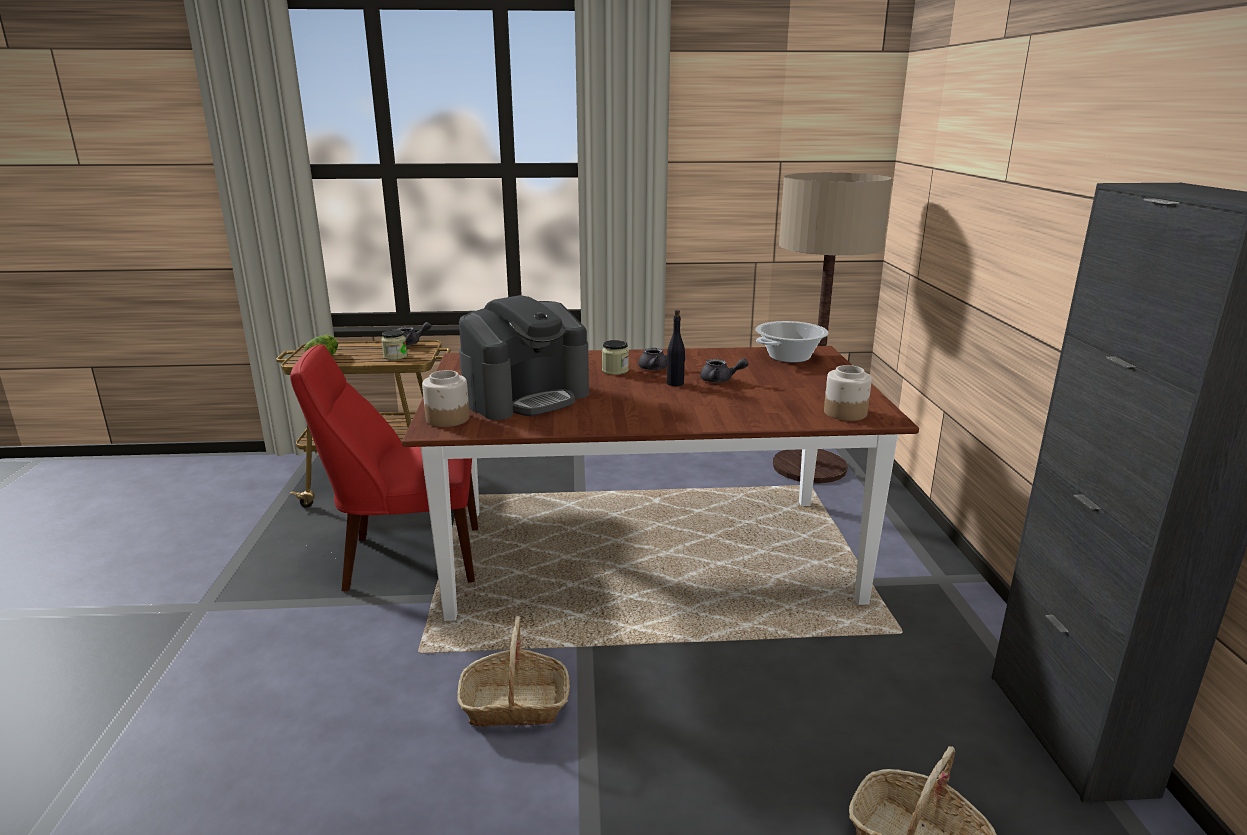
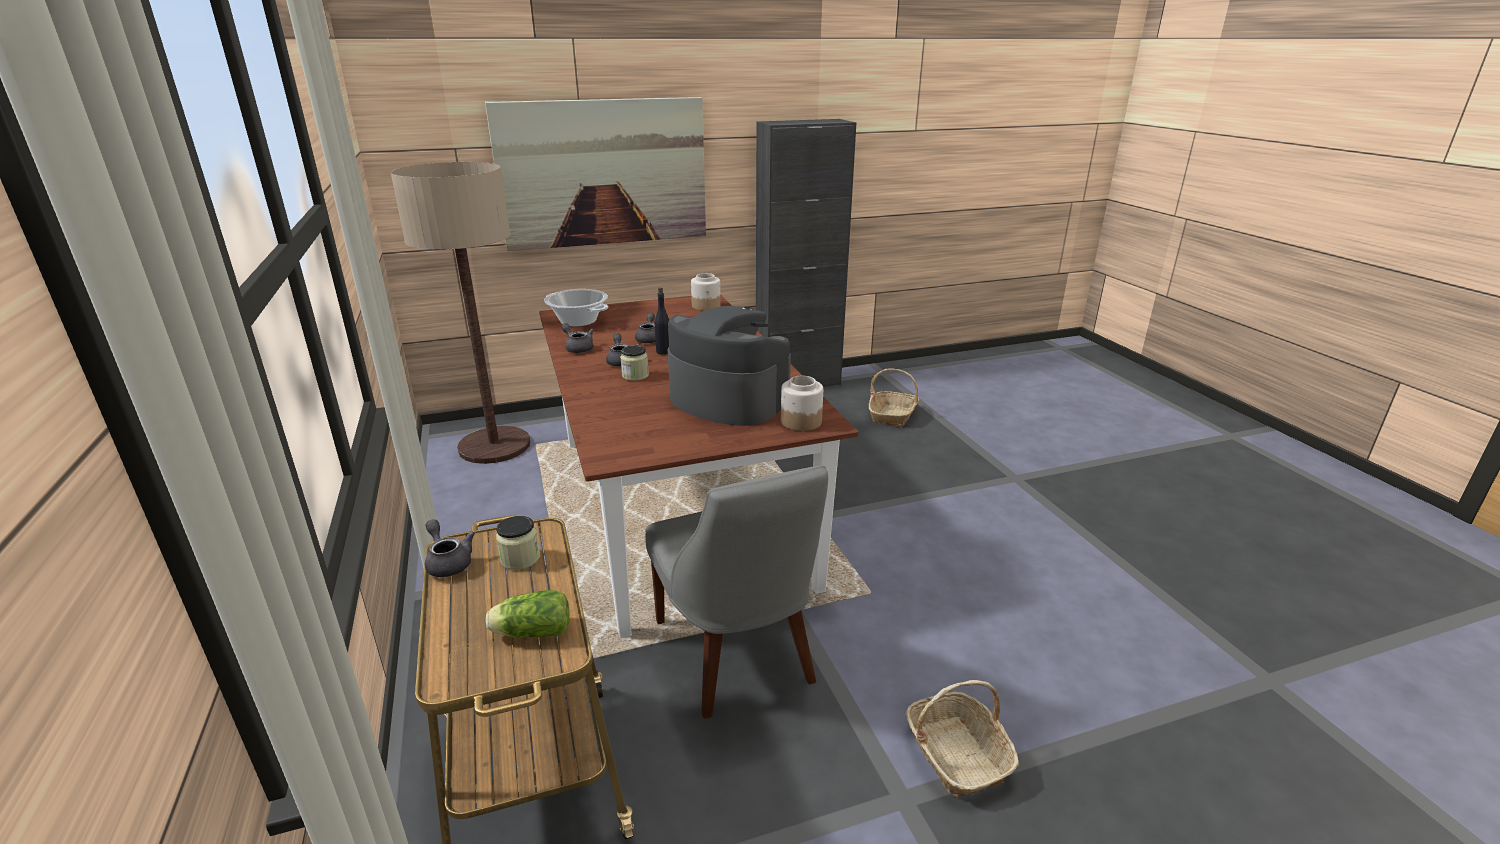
camera: 105 degrees left, 5 degrees up
red chair [290,344,478,591] -> grey chair [645,465,828,719]
basket [457,616,570,727] -> basket moved to [906,680,1019,798]
none -> picture [485,97,706,251]
none -> grey teapot [561,323,594,353]

